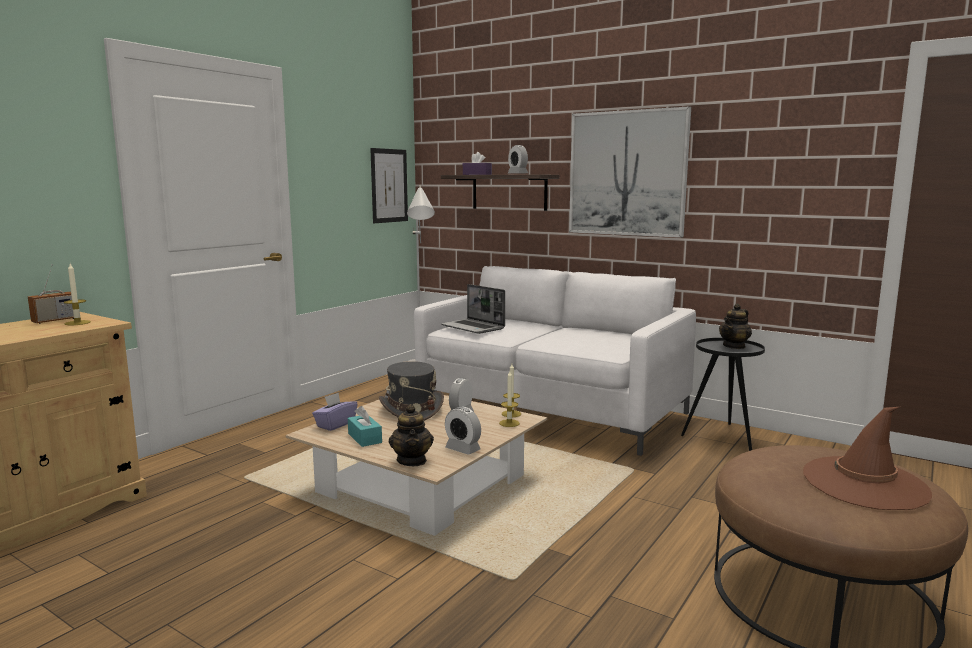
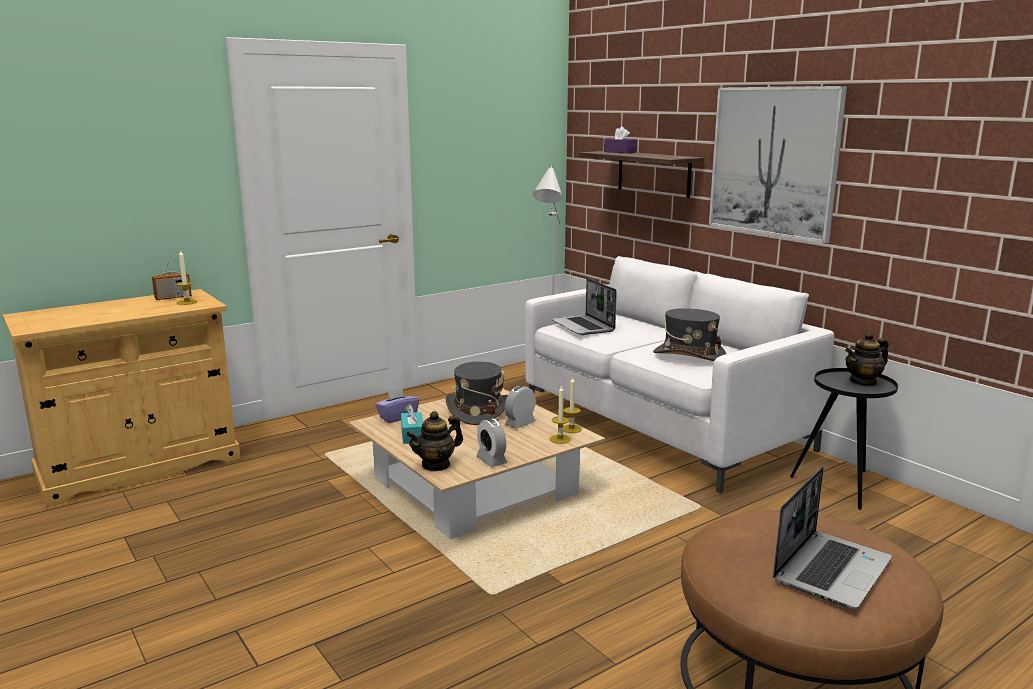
camera: 20 degrees right, 5 degrees up
picture [370,148,408,223] -> none
teapot [389,404,434,466] -> teapot turned 45 degrees clockwise [406,411,463,472]
alarm clock [508,145,528,174] -> none
brown hat [803,407,932,510] -> laptop [773,467,892,609]
none -> grey hat [653,308,726,361]

